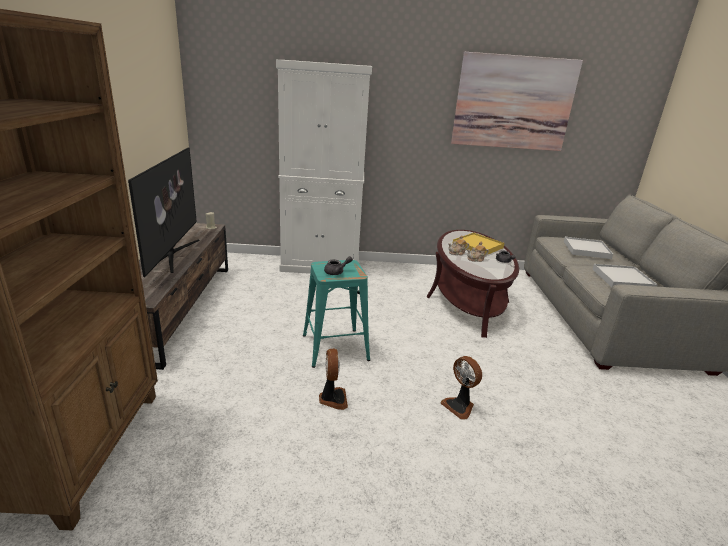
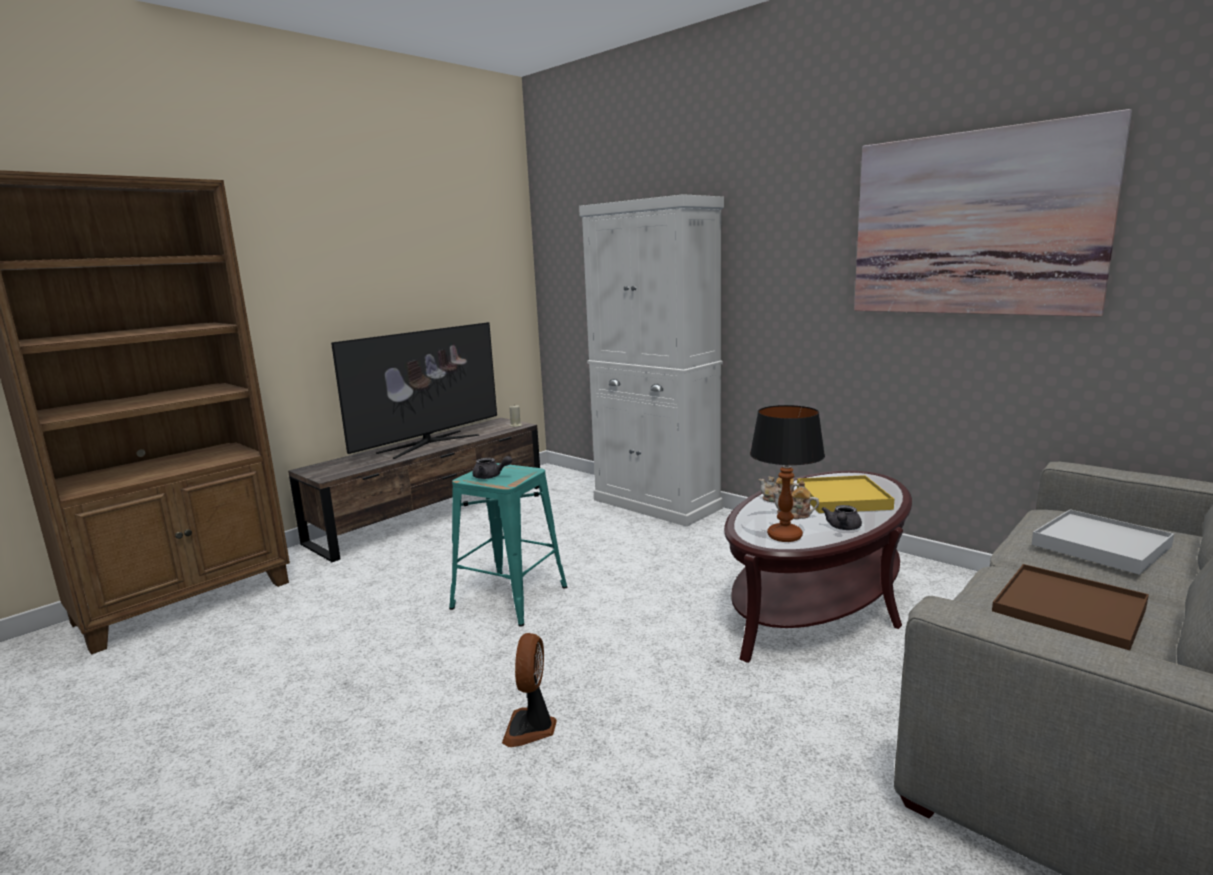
camera: 45 degrees right, 10 degrees down
fan [319,349,348,410] -> none
white tray [593,264,658,287] -> brown tray [992,564,1149,650]
none -> table lamp [750,405,825,542]

